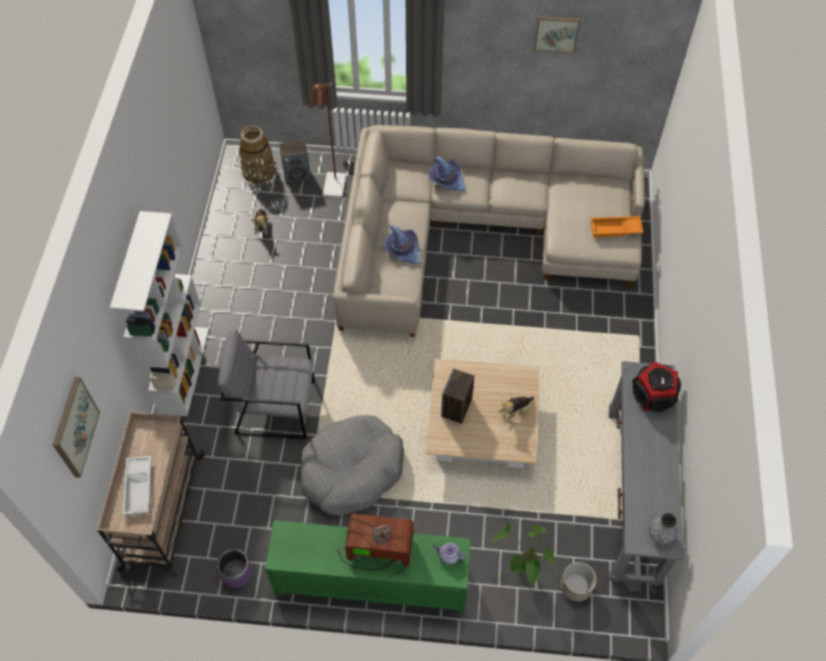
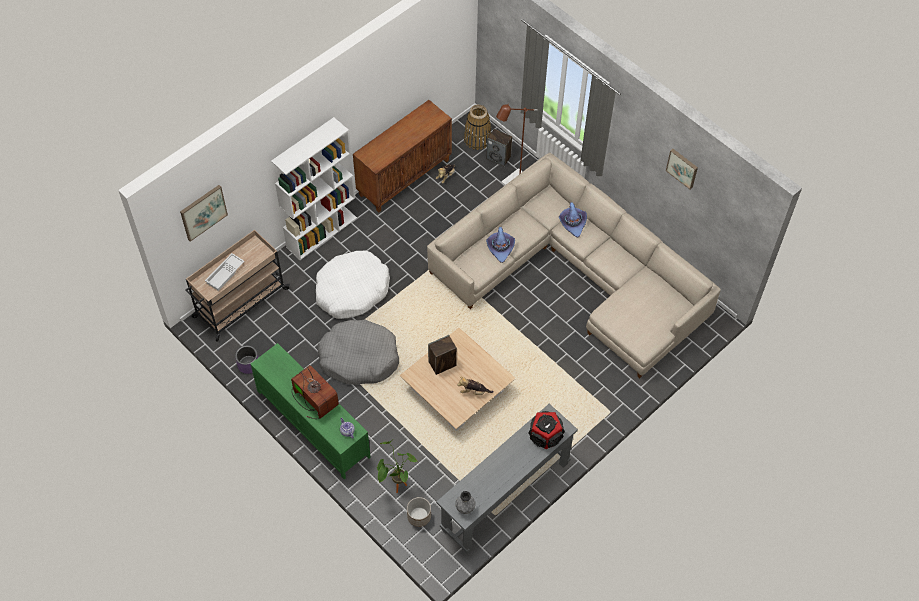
camera: 40 degrees right, 0 degrees up
grey armchair [218,330,315,439] -> white dog bed [316,251,390,319]
orange tray [591,216,643,237] -> none
none -> brown cabinet [353,100,452,213]

